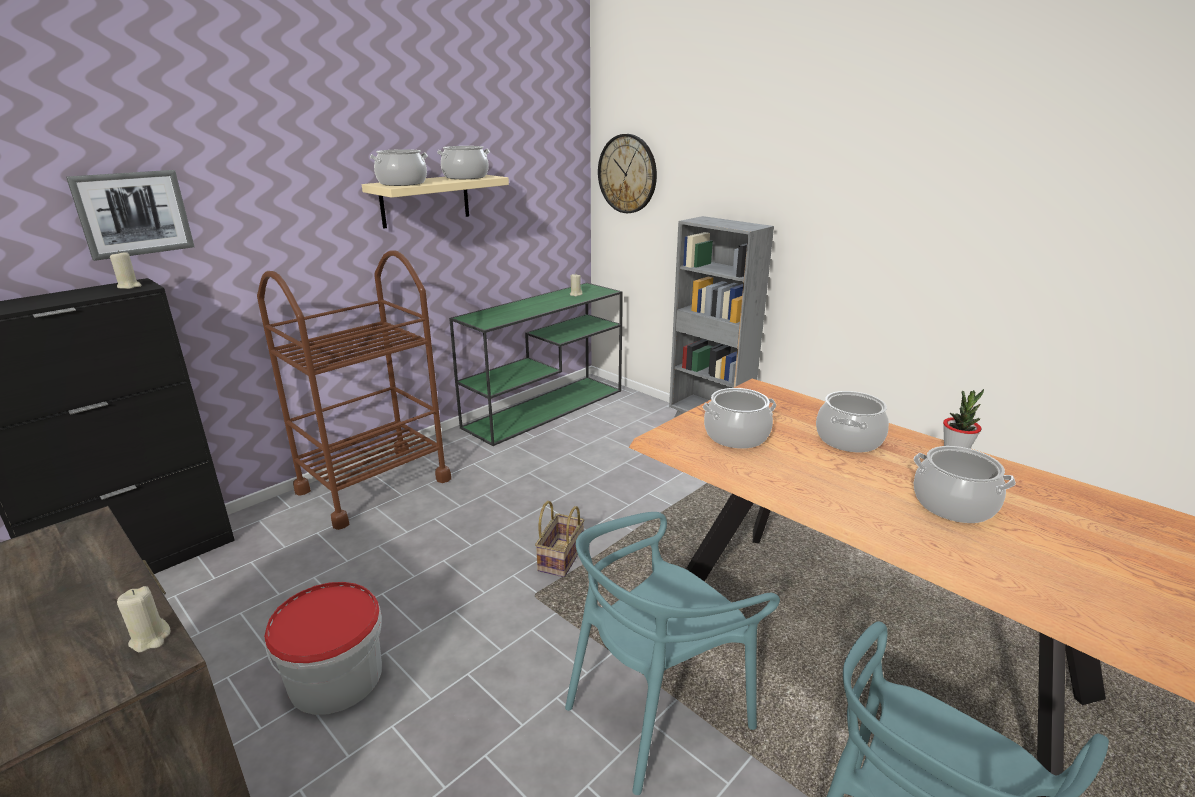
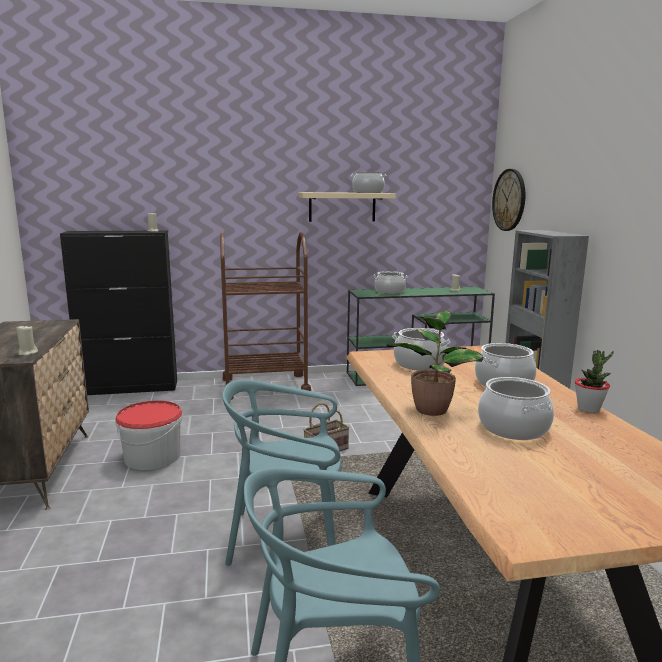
camera: 35 degrees right, 10 degrees down
picture [66,170,194,261] -> none
cooking pot [370,149,428,186] -> cooking pot moved to [373,271,408,294]
none -> potted plant [386,311,483,416]

